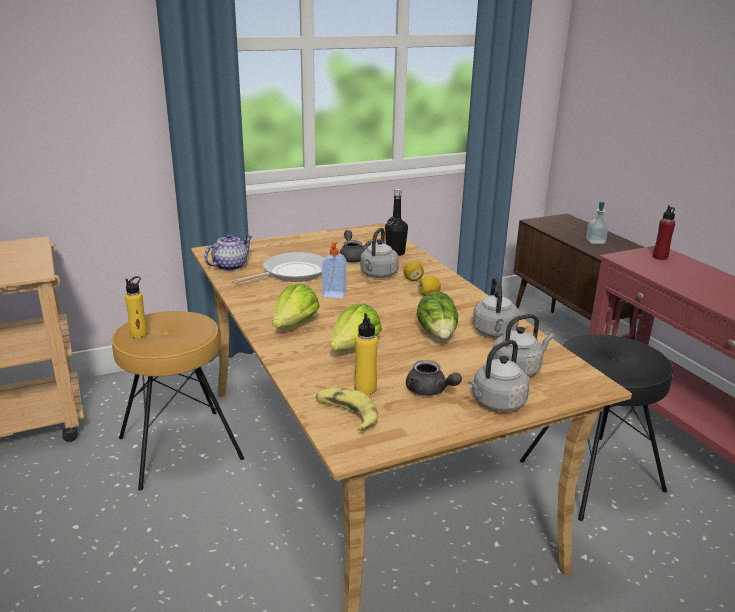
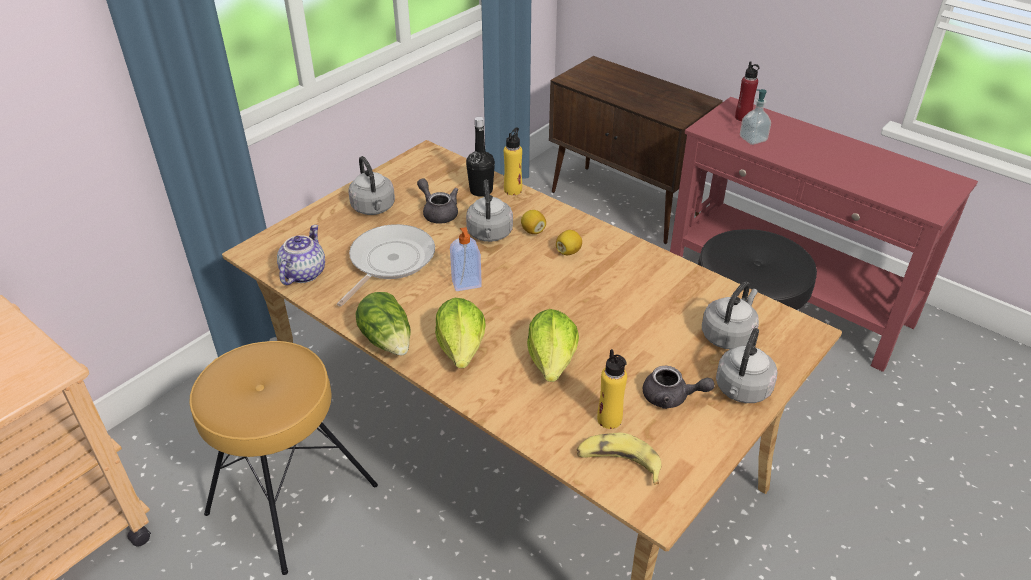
camera: 25 degrees left, 15 degrees up
yellow bottle [125,276,147,338] -> yellow bottle moved to [504,127,522,195]
lettuce [417,292,458,339] -> lettuce moved to [355,292,411,356]
grey kettle [473,277,519,337] -> grey kettle moved to [348,156,395,215]
soap dispenser [586,202,608,244] -> soap dispenser moved to [740,89,771,145]

